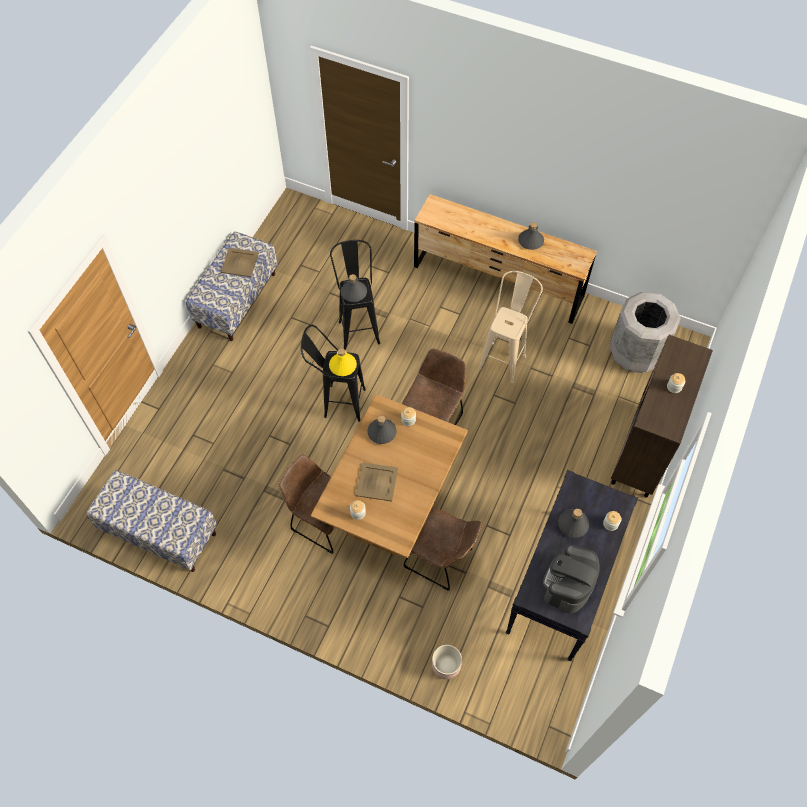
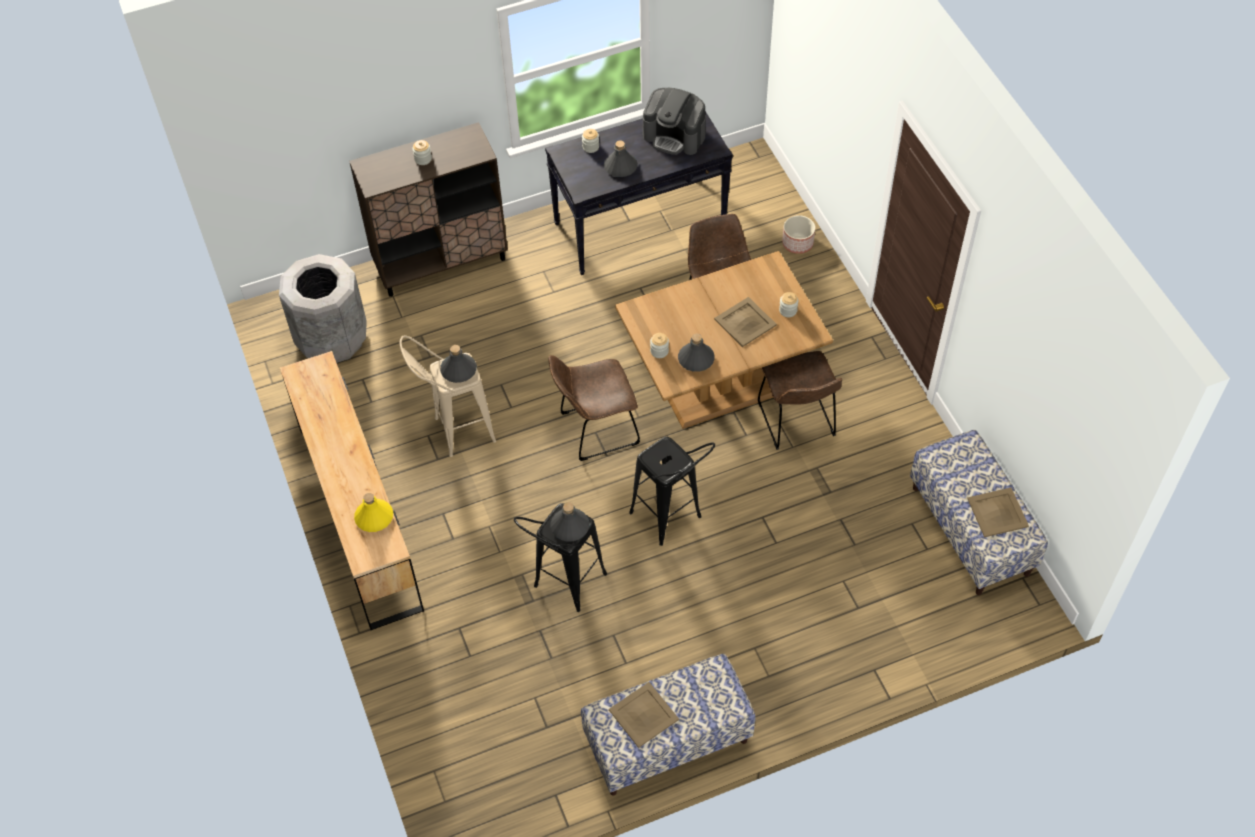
camera: 135 degrees left, 5 degrees down
yellow bottle [329,348,357,376] -> yellow bottle moved to [354,493,393,532]
grey bottle [518,222,544,250] -> grey bottle moved to [440,345,477,383]
coffee machine [543,545,600,613] -> coffee machine turned 45 degrees clockwise [643,88,706,155]
none -> beige tray [967,488,1029,537]

